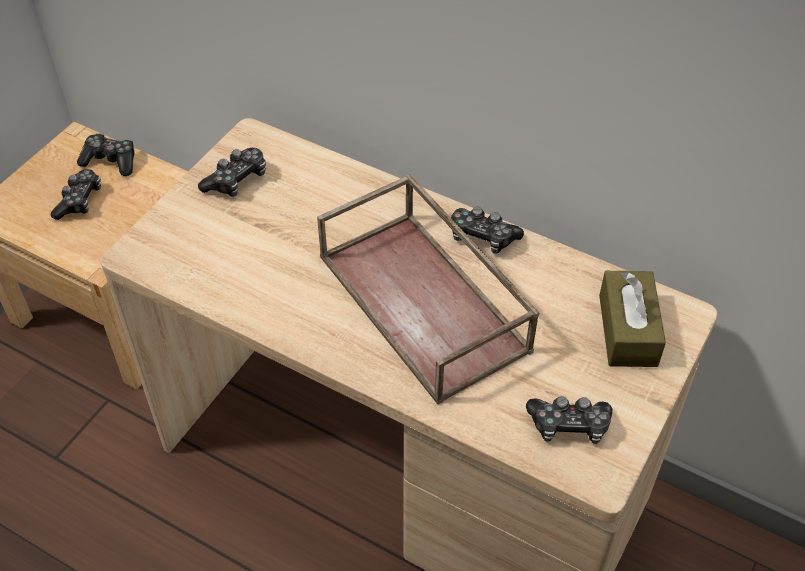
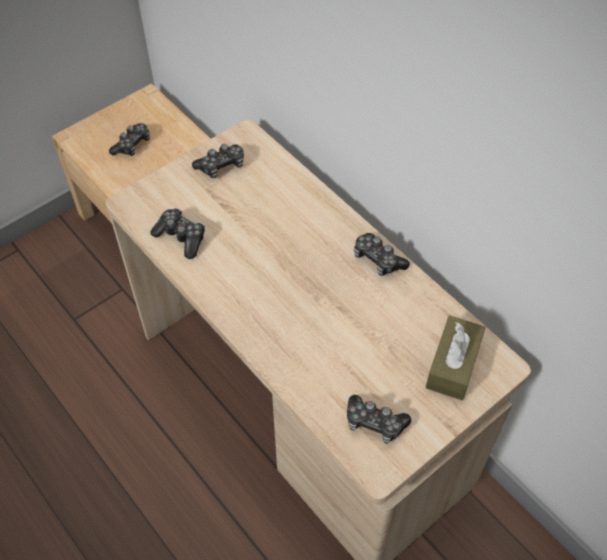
camera: 20 degrees right, 5 degrees up
game controller [77,133,134,176] -> game controller moved to [150,208,205,259]
brown tray [317,174,539,404] -> none

